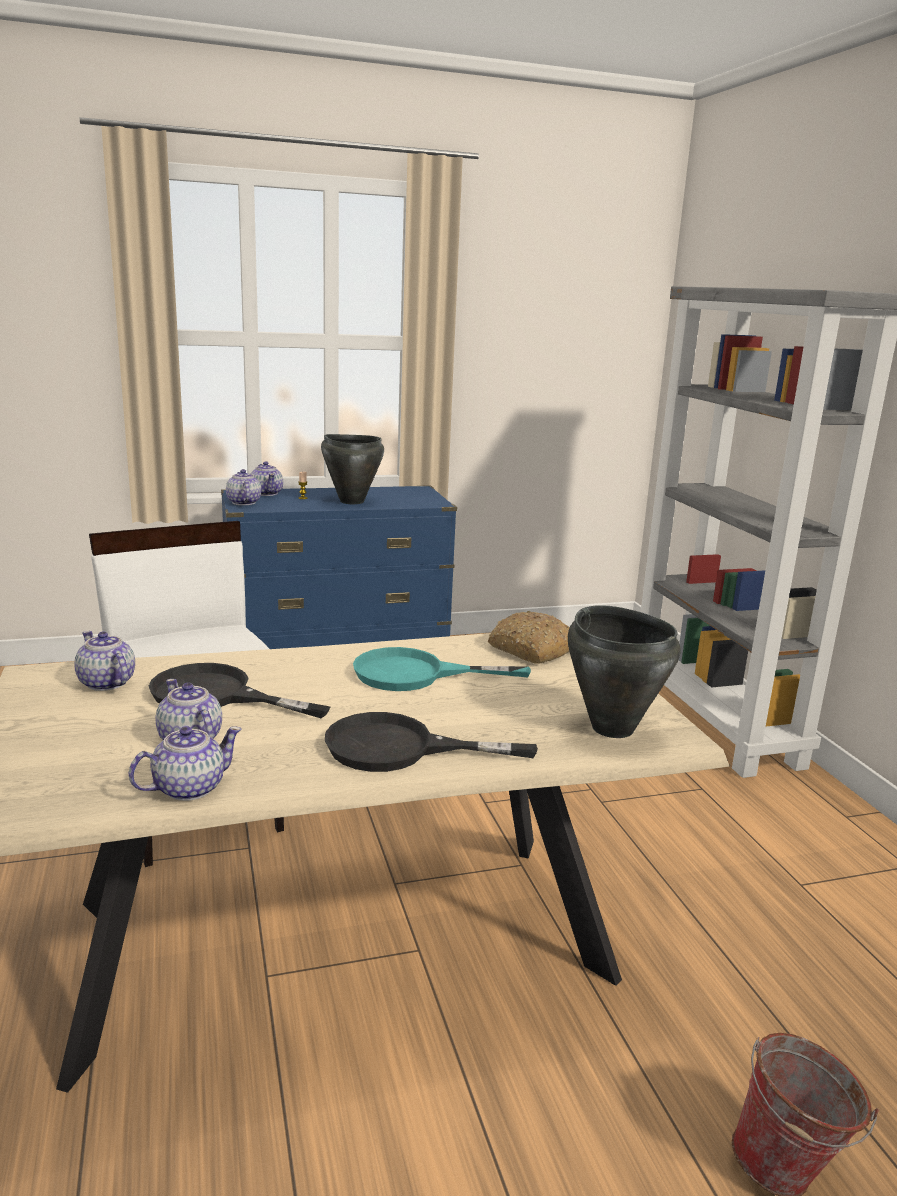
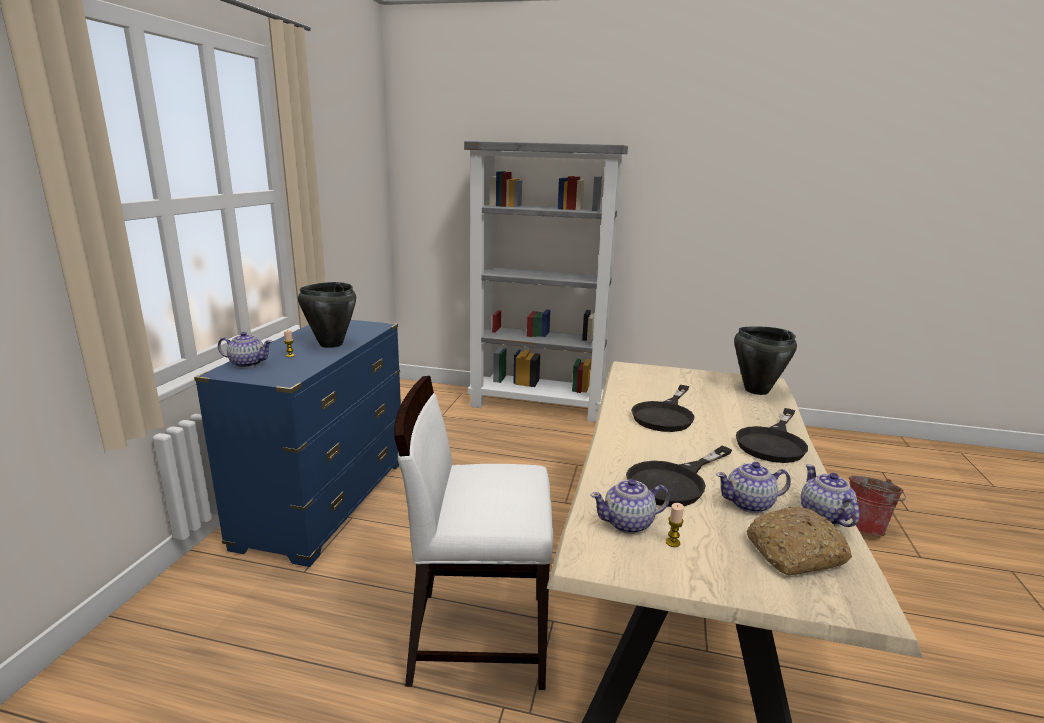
camera: 60 degrees left, 0 degrees up
teapot [226,469,261,505] -> none
turquoise frying pan [353,647,531,691] -> black frying pan [631,385,695,432]
bread [488,611,570,663] -> bread moved to [747,506,852,575]
none -> candle [666,503,684,547]

